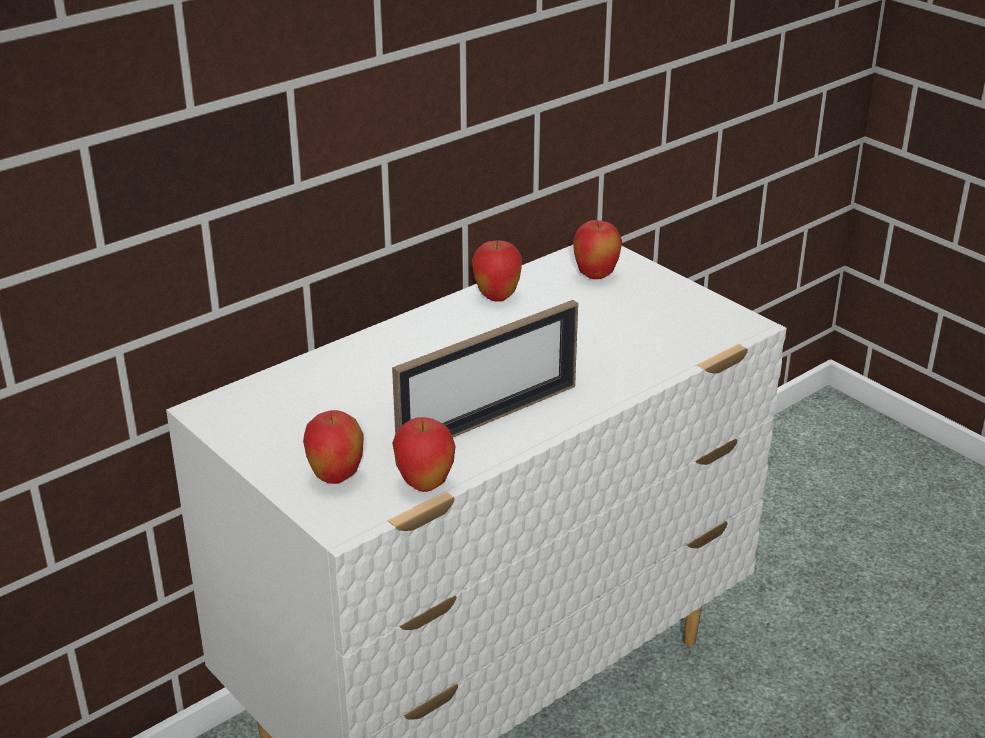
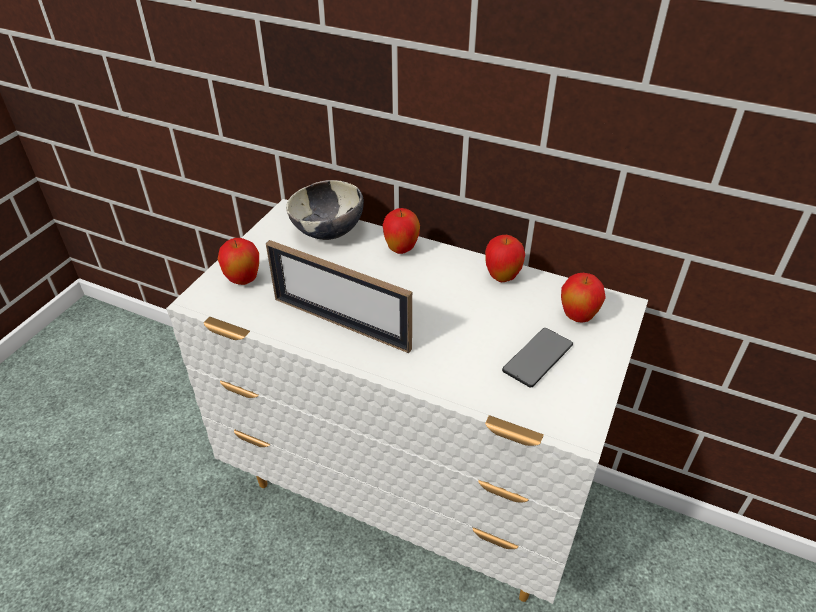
camera: 65 degrees right, 10 degrees up
apple [392,417,456,492] -> apple moved to [383,208,420,254]
none -> bowl [286,180,364,240]
none -> phone [502,328,573,387]

